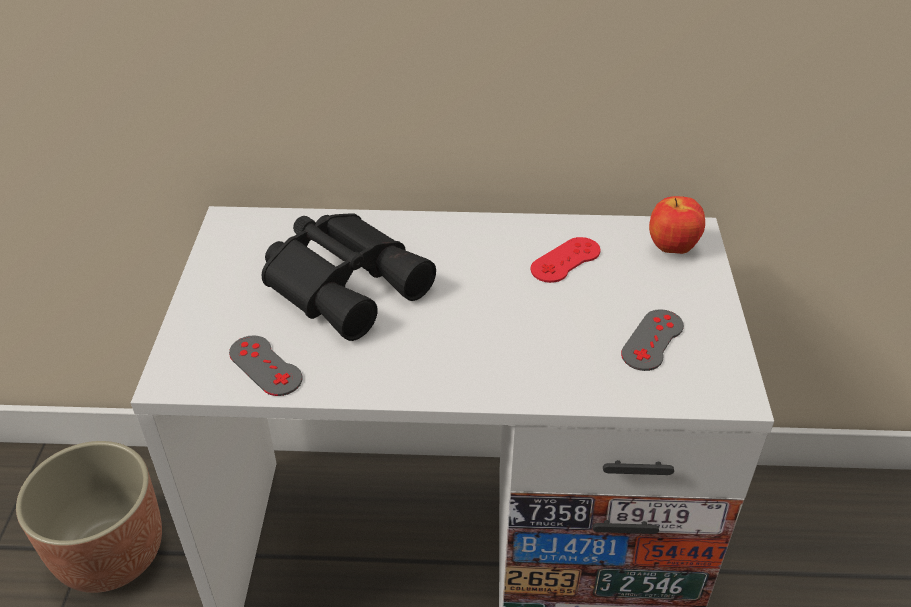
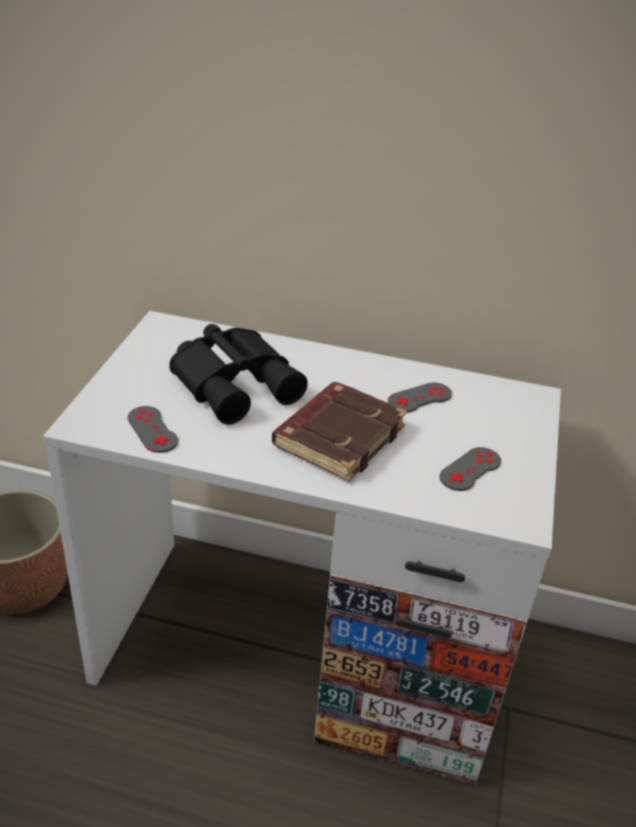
camera: 10 degrees right, 5 degrees down
red game controller [530,237,600,283] -> grey game controller [388,382,452,412]
apple [649,196,705,254] -> none
none -> brown book [272,382,407,482]

